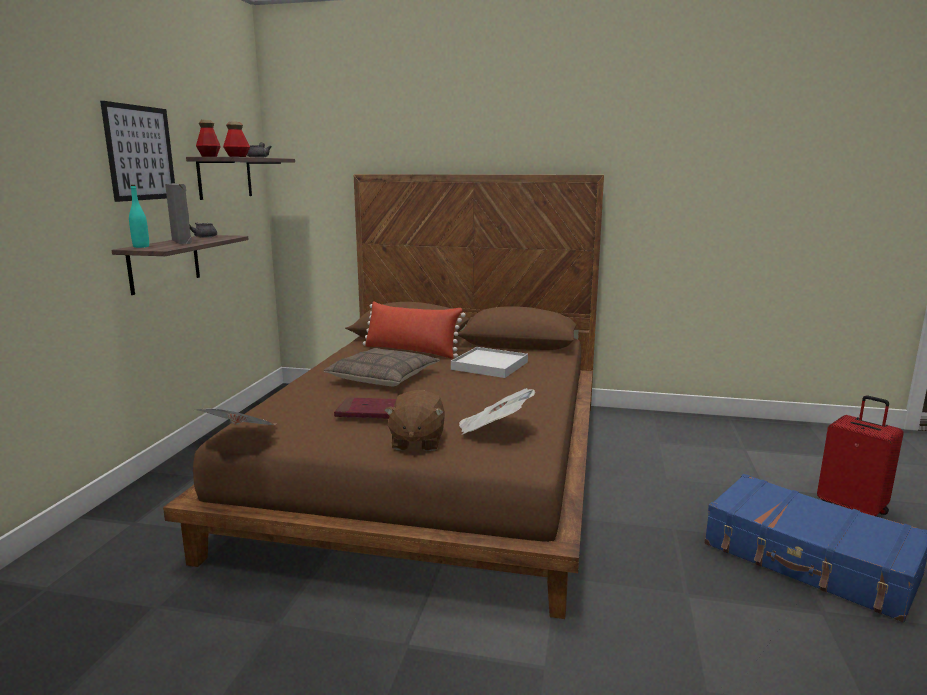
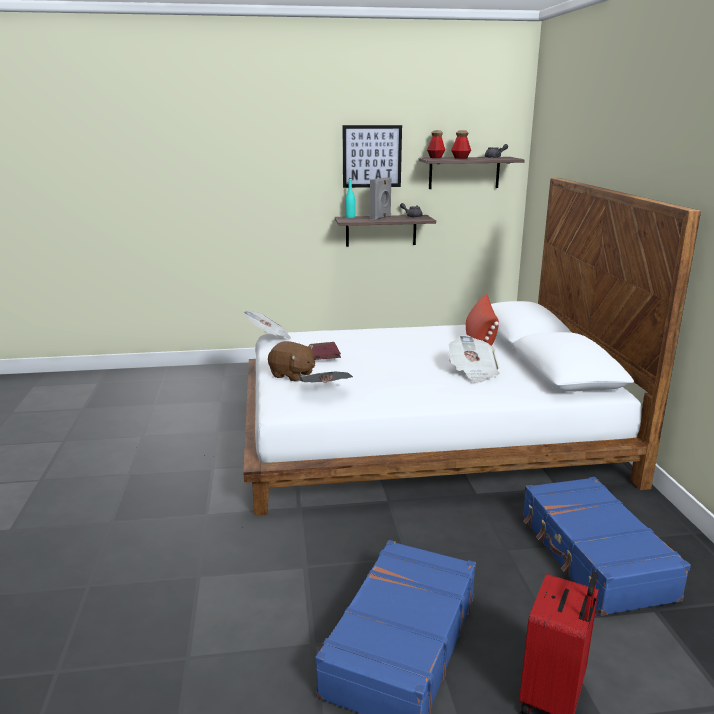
camera: 70 degrees right, 5 degrees up
brown bed [163,174,604,619] -> white bed [243,178,701,516]
pillow [324,348,440,386] -> none
brown plush toy [384,390,445,451] -> brown plush toy turned 135 degrees counterclockwise [268,341,315,382]
white tray [451,347,528,378] -> newspaper [449,335,500,383]
none -> blue suitcase [522,477,691,616]

